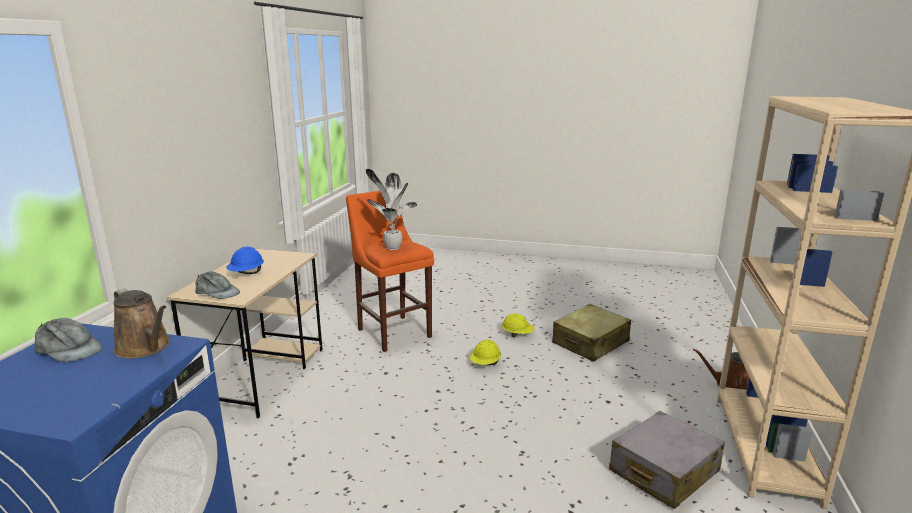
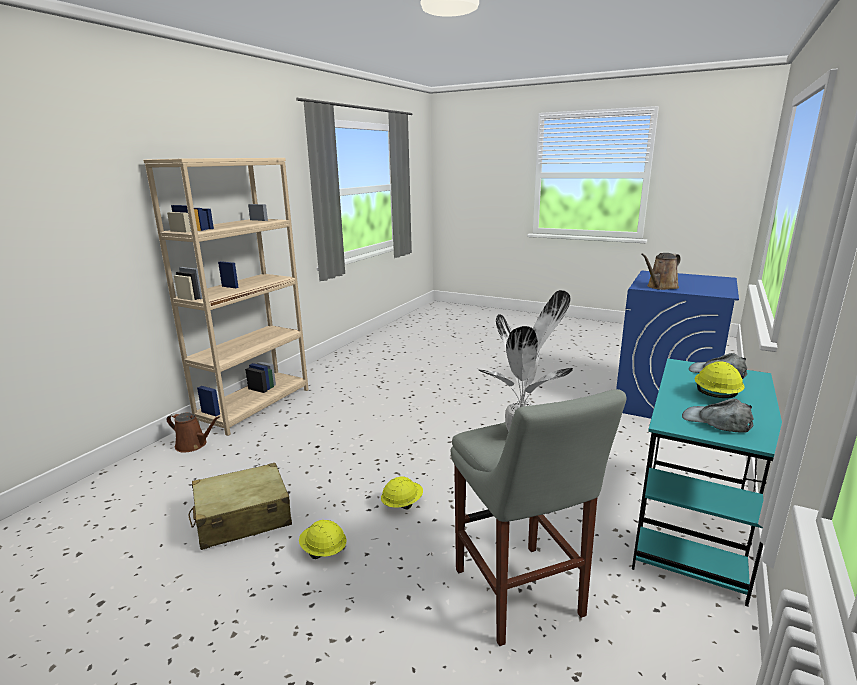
camera: 165 degrees left, 0 degrees up
grey cap [35,318,102,362] -> grey cap moved to [682,398,754,432]
brown watering can [113,288,170,359] -> brown watering can turned 90 degrees counterclockwise [641,253,681,290]
beige desk [166,249,323,418] -> turquoise desk [632,358,782,606]
blue hard hat [227,247,264,274] -> yellow hard hat [695,361,745,398]
orange stool [346,191,434,352] -> grey stool [451,389,627,646]
grey suitcase [609,411,725,509] -> none

